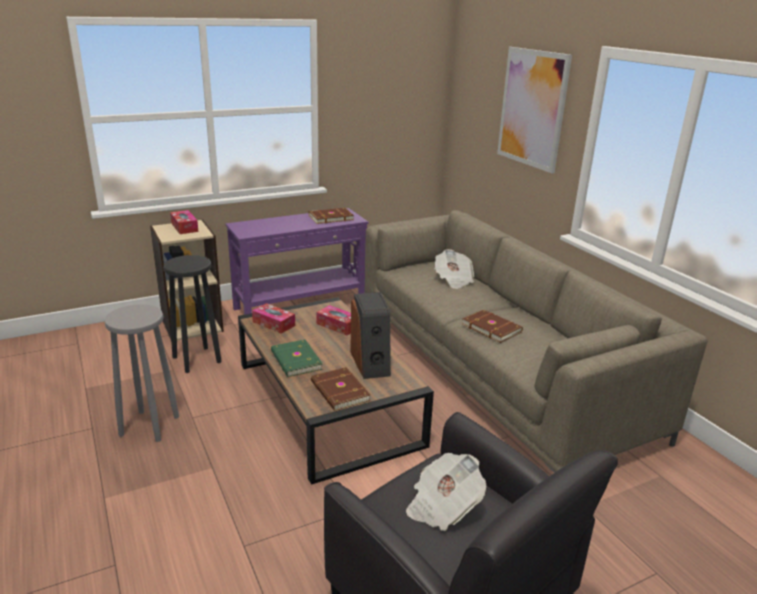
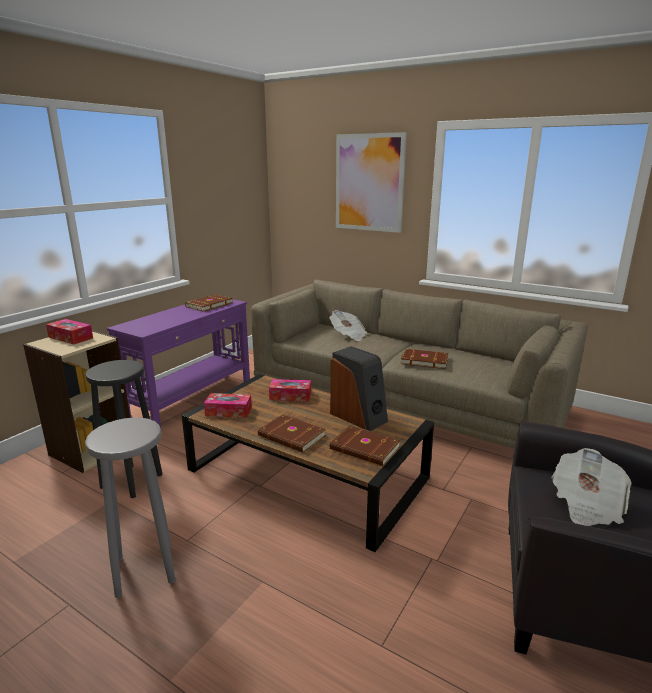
camera: 30 degrees left, 5 degrees down
green book [271,340,323,377] -> brown book [258,414,326,452]

